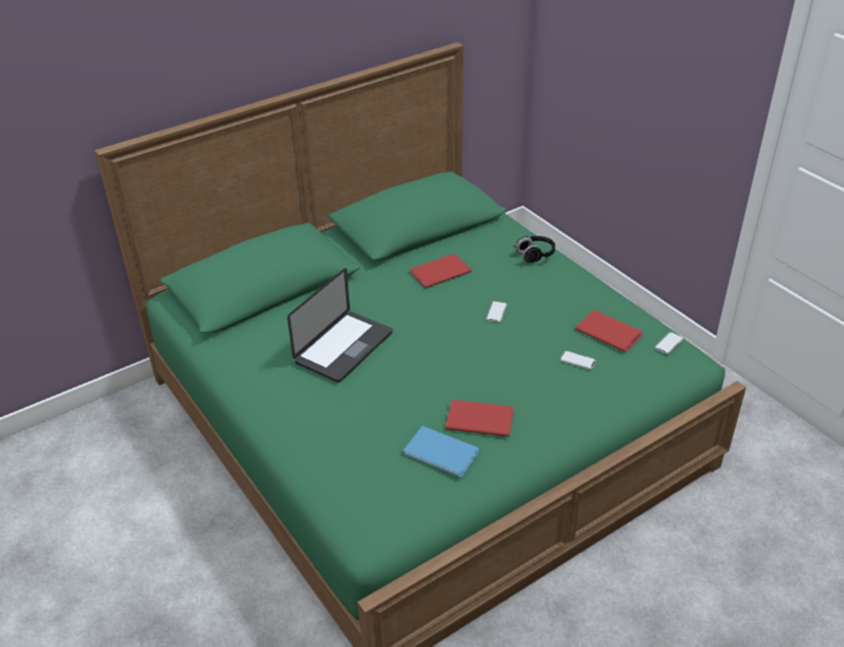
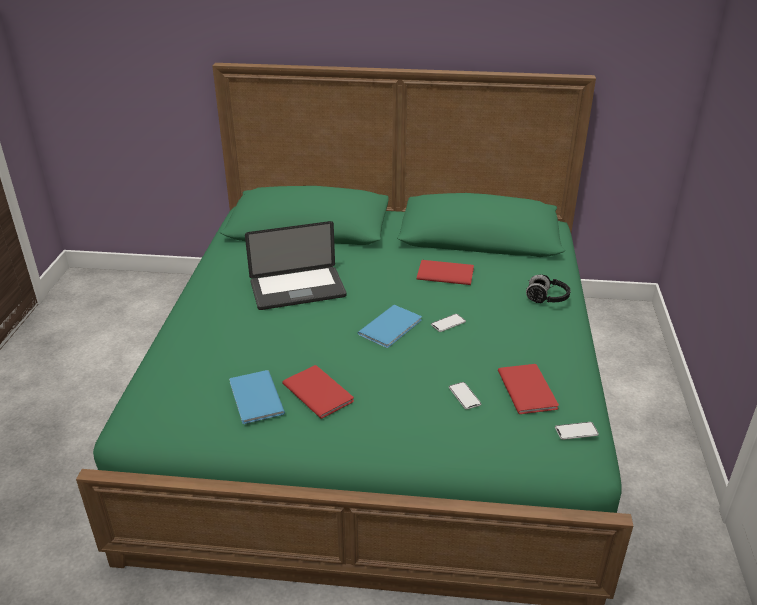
camera: 40 degrees right, 5 degrees down
none -> blue book [357,305,422,348]

